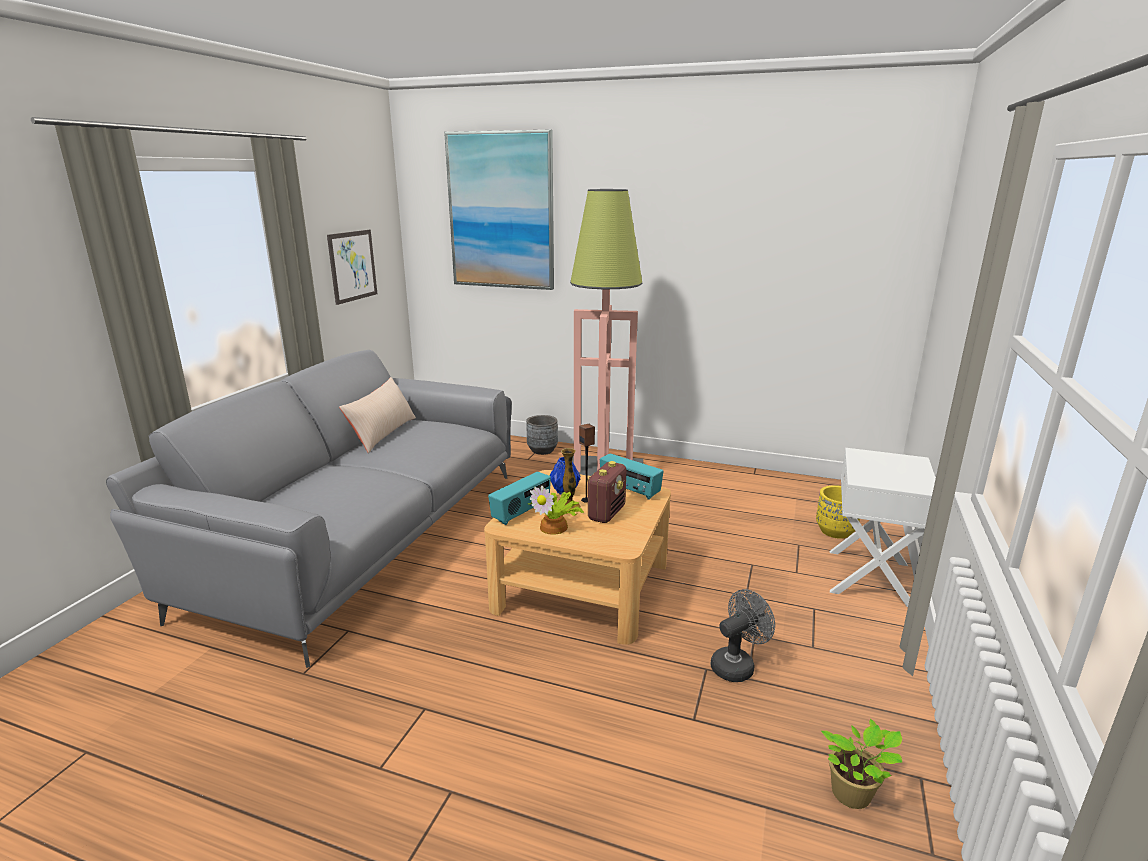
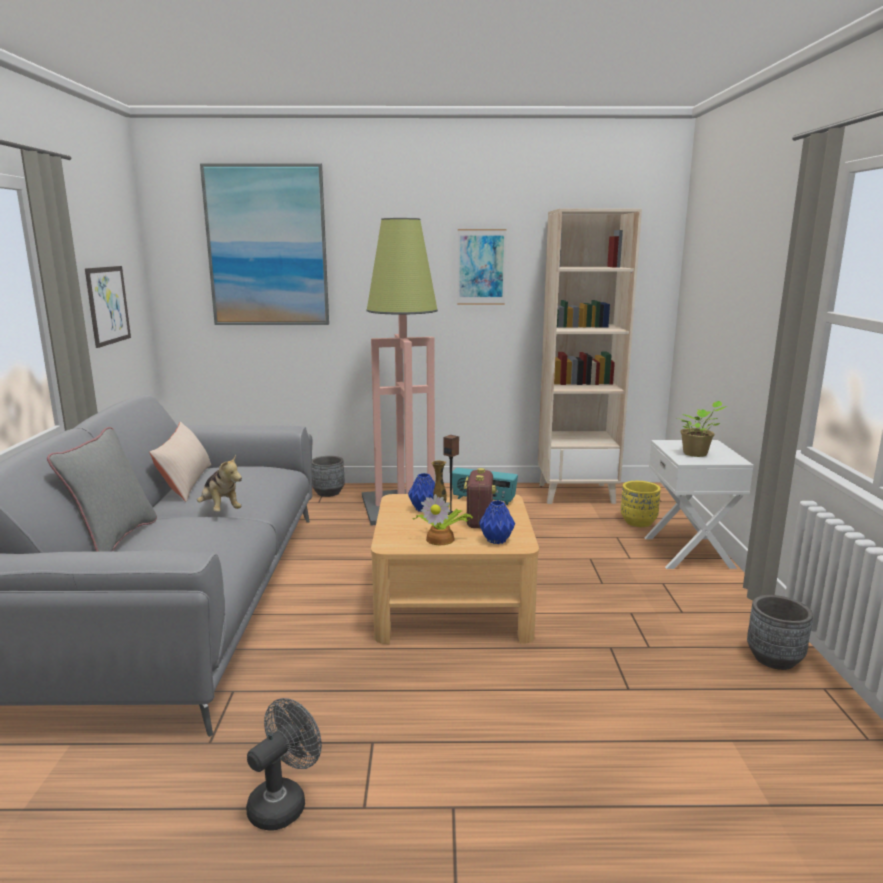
camera: 20 degrees left, 5 degrees down
radio [488,472,551,525] -> none
grey fan [710,589,775,682] -> grey fan moved to [246,698,322,830]
potted plant [821,719,902,809] -> potted plant moved to [678,401,727,457]
none -> grey pillow [47,427,157,552]
none -> plush toy [197,454,242,512]
none -> picture [457,229,507,305]
none -> blue vase [479,500,515,544]
none -> beige bookcase [538,208,642,504]
none -> grey planter [747,595,813,670]

